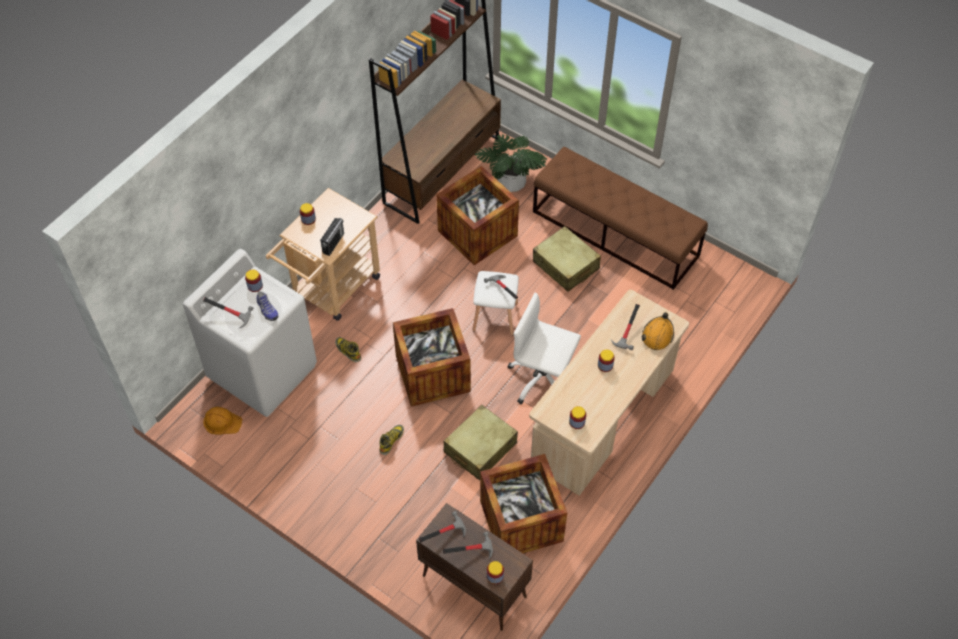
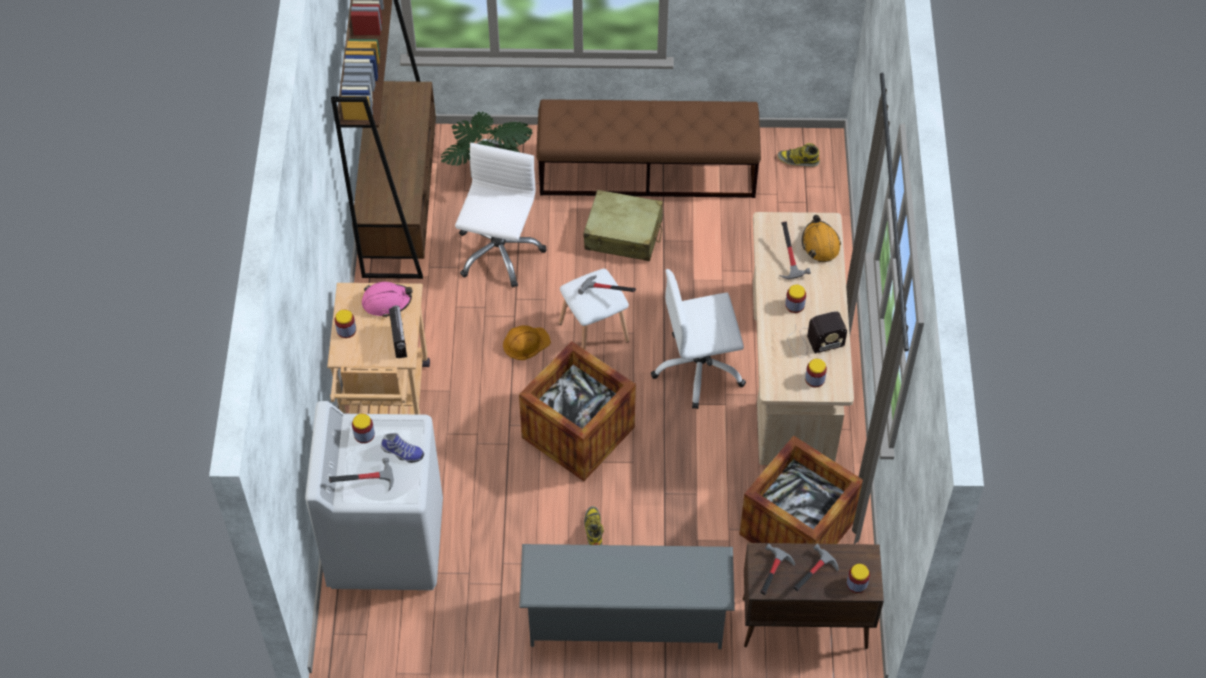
camera: 35 degrees left, 0 degrees up
orange hard hat [203,407,242,435] -> orange hard hat moved to [503,325,551,360]
boot [335,337,361,362] -> boot moved to [777,143,820,167]
crate [436,166,519,265] -> white office chair [455,143,546,288]
beige suitcase [444,405,518,480] -> none
none -> pink hard hat [362,282,412,317]
none -> grey shoe rack [519,544,735,649]
none -> radio [787,311,847,358]

